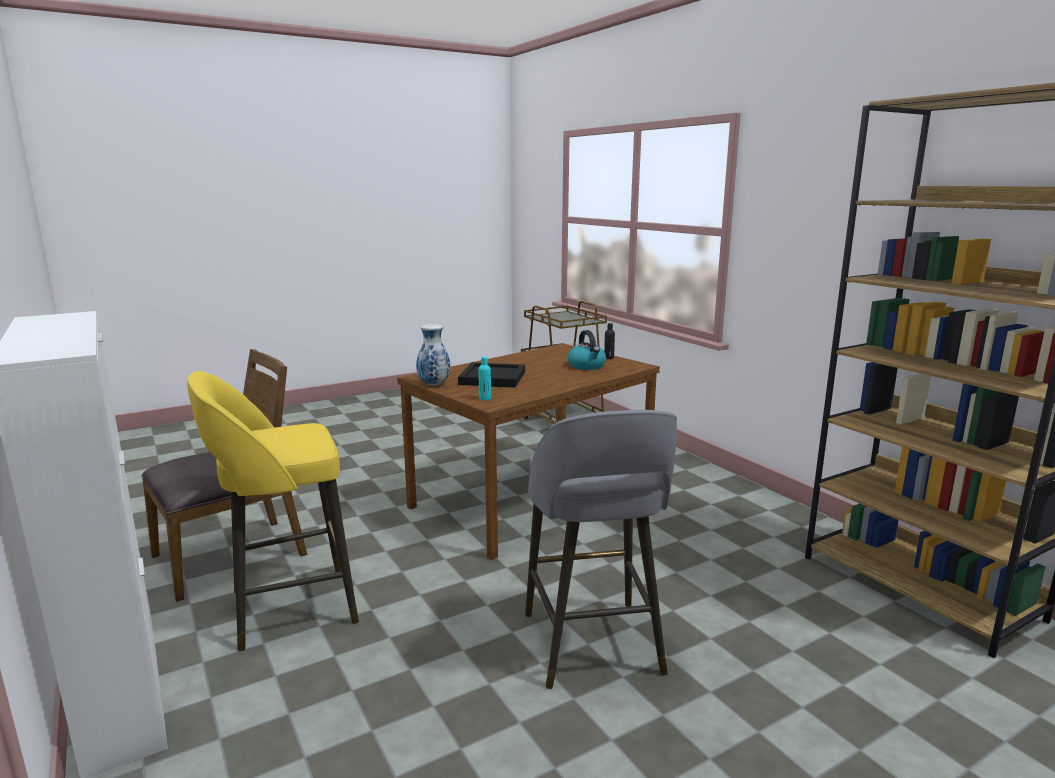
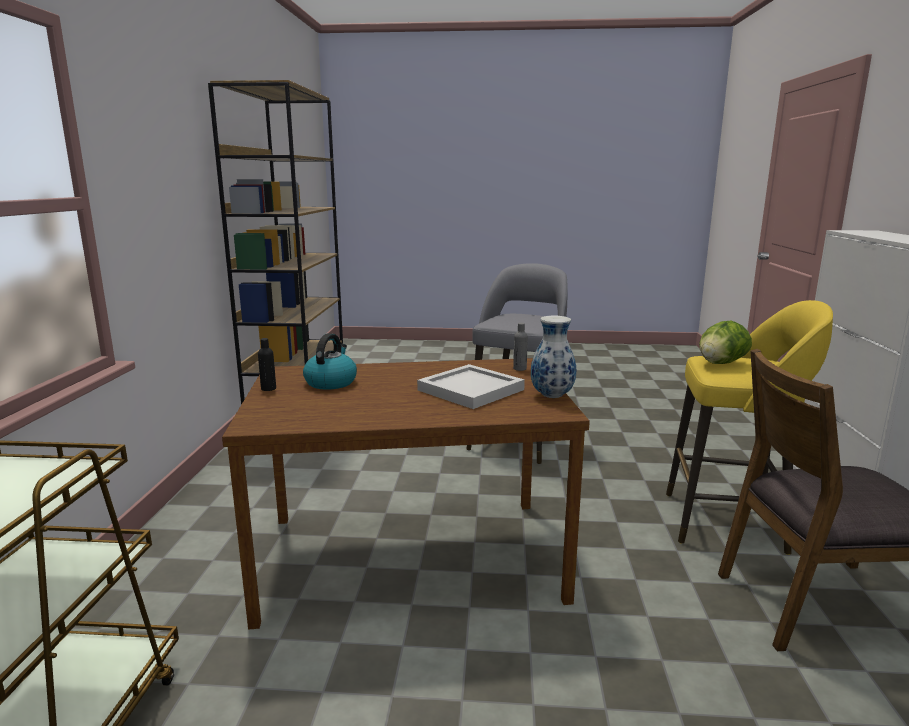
camera: 145 degrees left, 0 degrees up
black tray [458,362,525,388] -> white tray [417,364,525,409]
turquoise bottle [478,357,491,400] -> grey bottle [513,323,528,371]
none -> lettuce [699,321,752,364]

